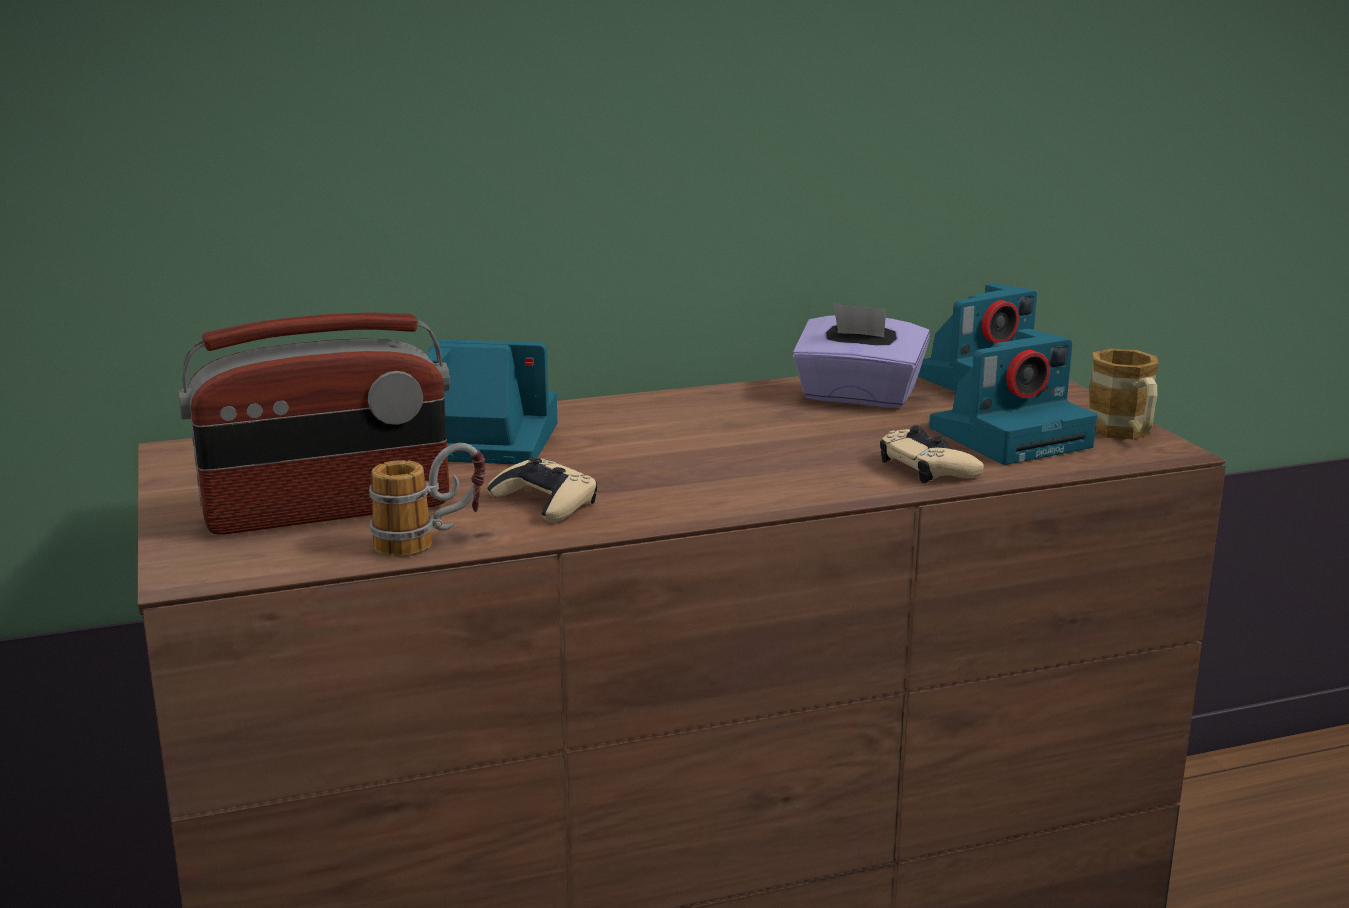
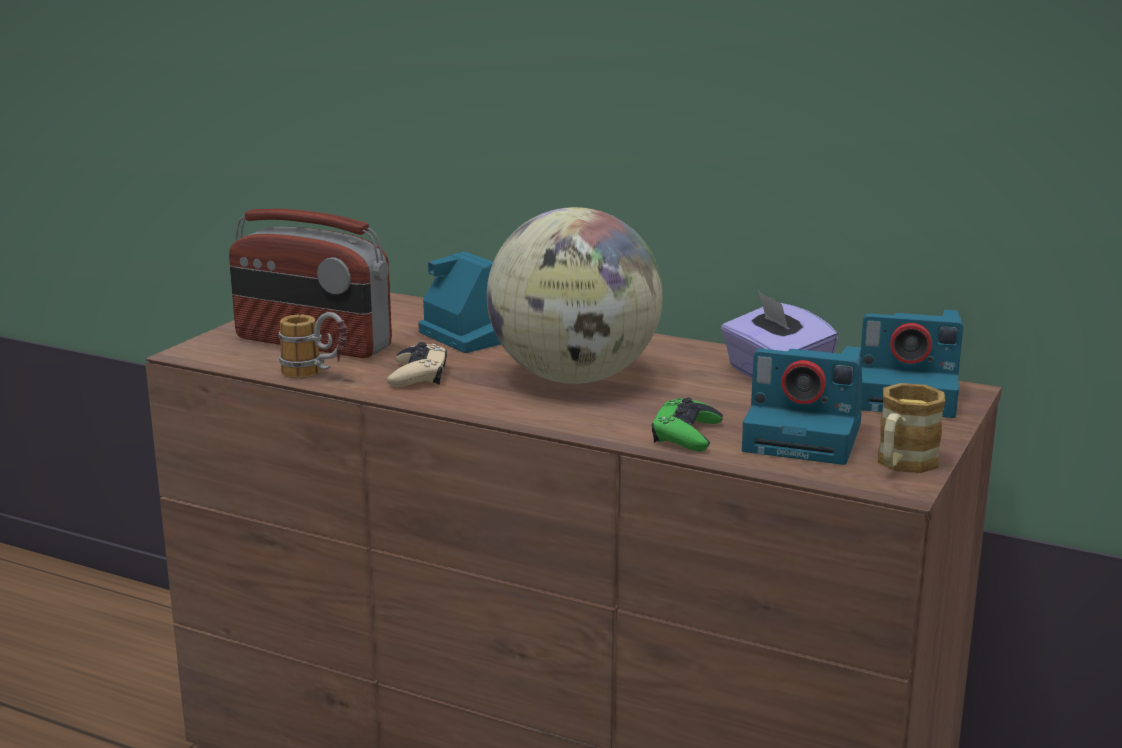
camera: 45 degrees right, 0 degrees up
beige game controller [880,425,984,483] -> green game controller [652,397,723,451]
none -> globe [487,207,663,384]

